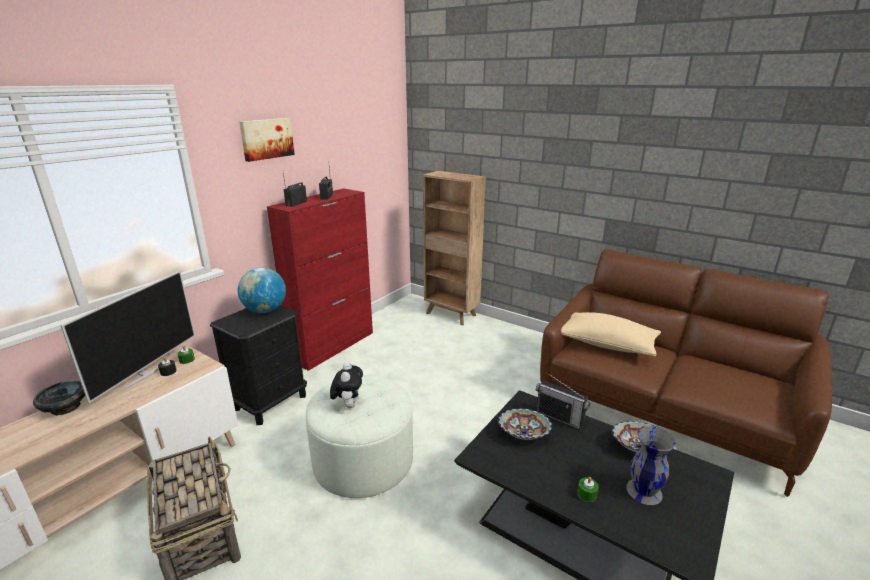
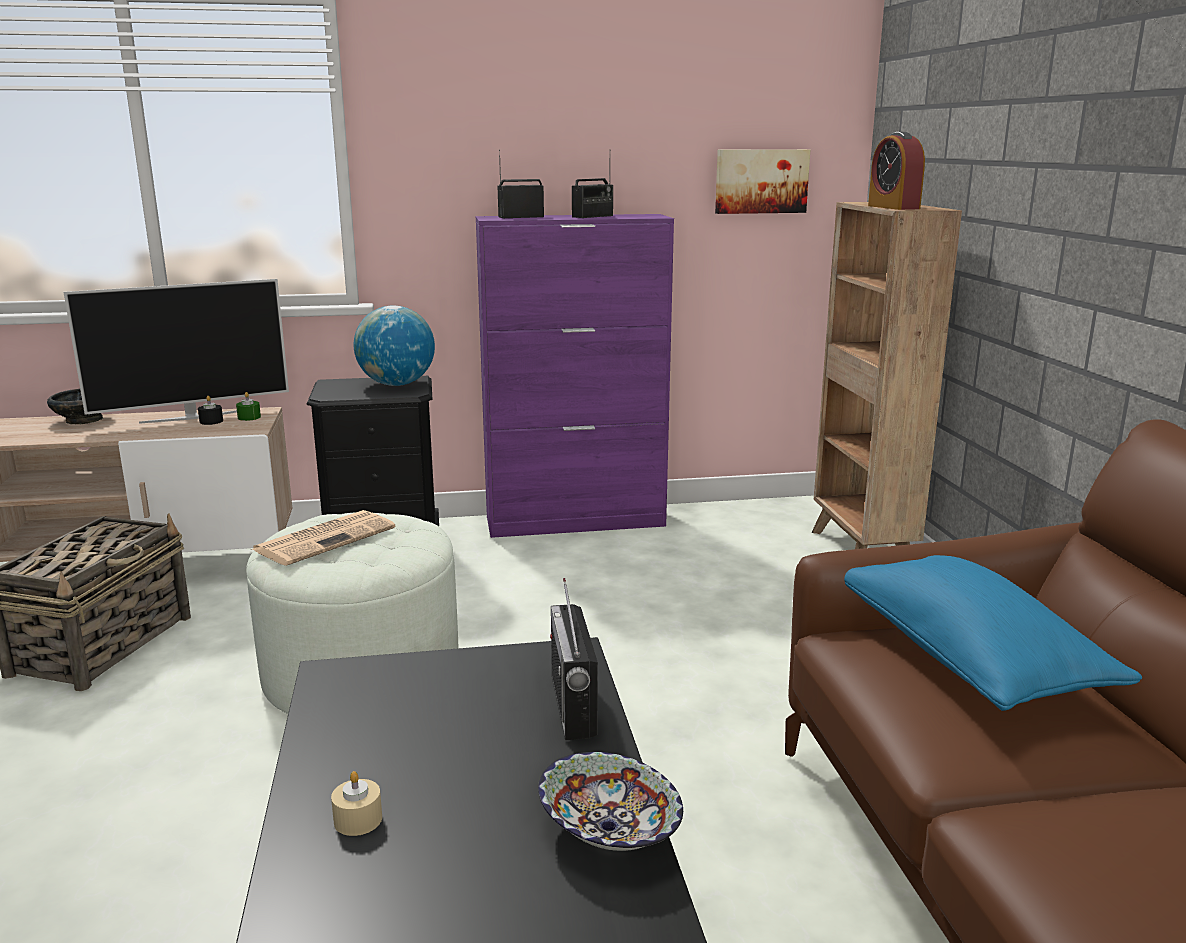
camera: 45 degrees right, 5 degrees down
picture [239,118,295,162] -> picture moved to [715,149,810,214]
red cabinet [267,188,373,371] -> purple cabinet [476,214,674,538]
plush toy [330,362,363,408] -> newspaper [252,510,396,566]
bowl [498,408,553,440] -> none
beige pillow [561,312,661,357] -> blue pillow [844,555,1142,711]
green candle [577,477,599,502] -> beige candle [331,771,382,836]
grey vase [626,427,676,505] -> none
none -> alarm clock [868,132,925,210]

